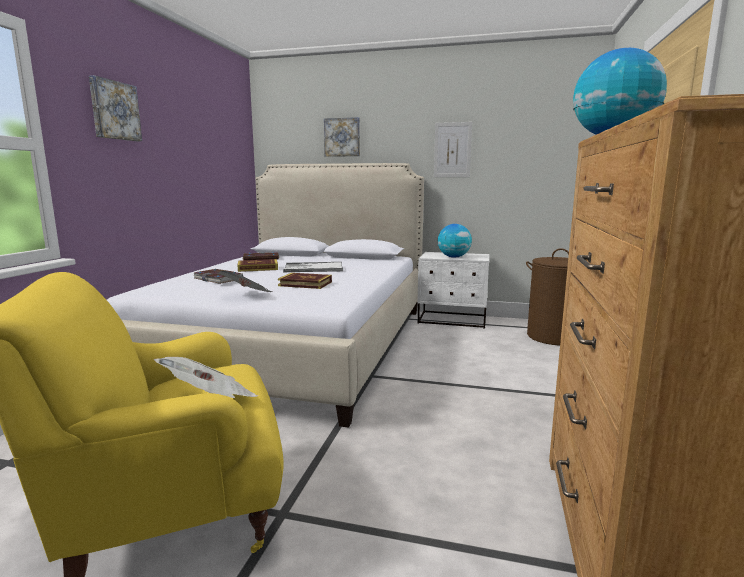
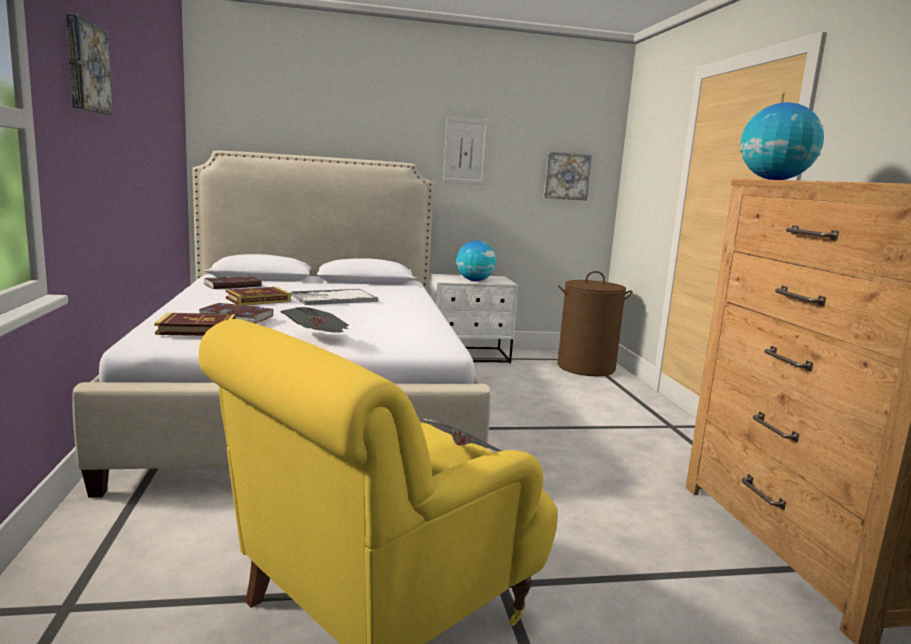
camera: 25 degrees left, 0 degrees up
book [278,273,332,289] -> book moved to [155,313,236,336]
picture [324,117,360,157] -> picture moved to [543,152,592,201]

